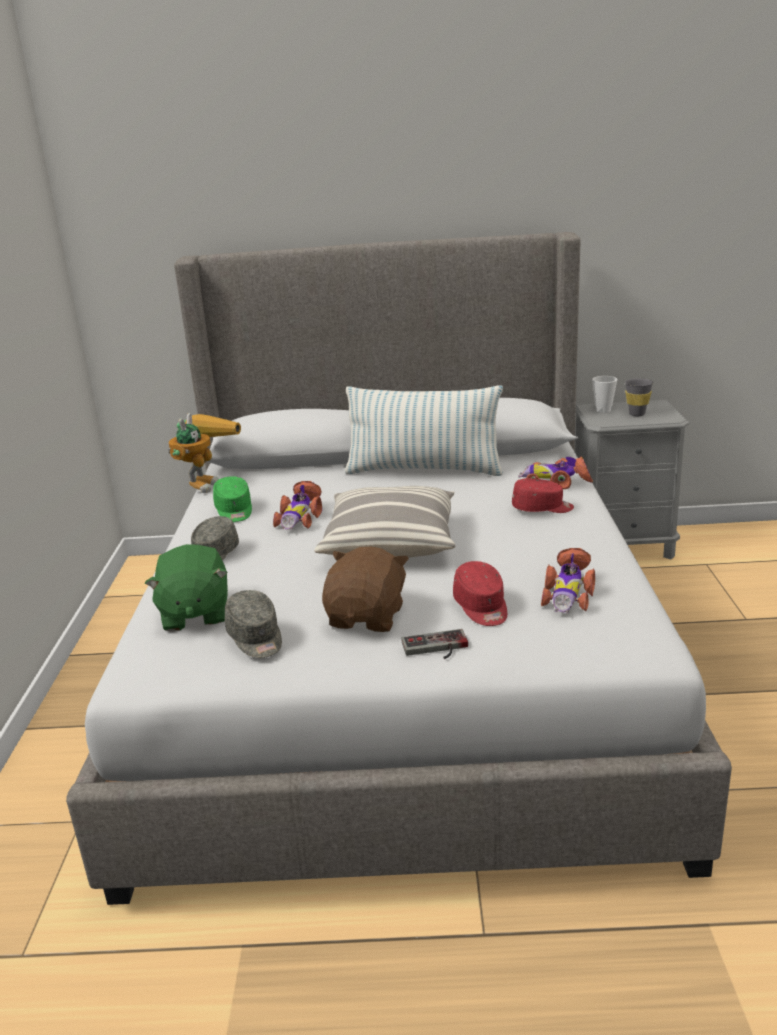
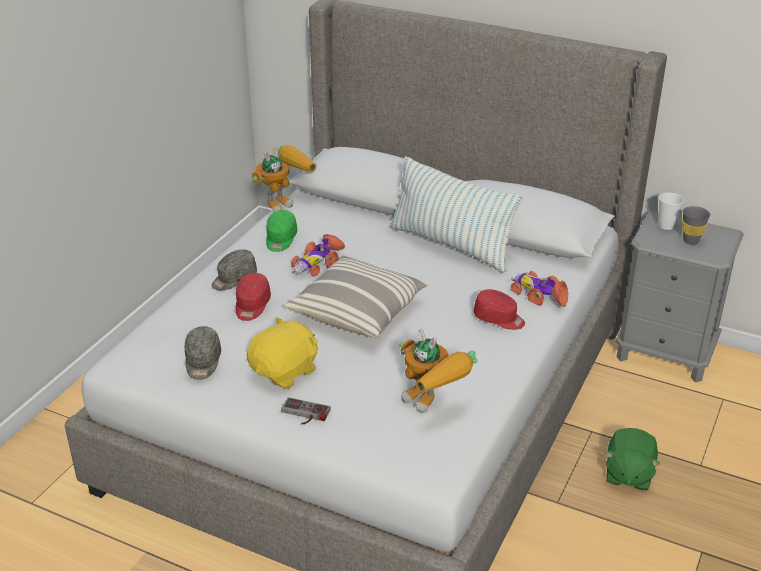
camera: 25 degrees right, 10 degrees up
green plush toy [145,544,228,632] -> green plush toy moved to [605,428,660,490]
brown plush toy [322,546,409,632] -> yellow plush toy [247,317,318,389]
red cap [453,561,507,626] -> red cap moved to [236,273,271,321]
toy car [541,548,595,613] -> toy robot [399,329,478,413]

